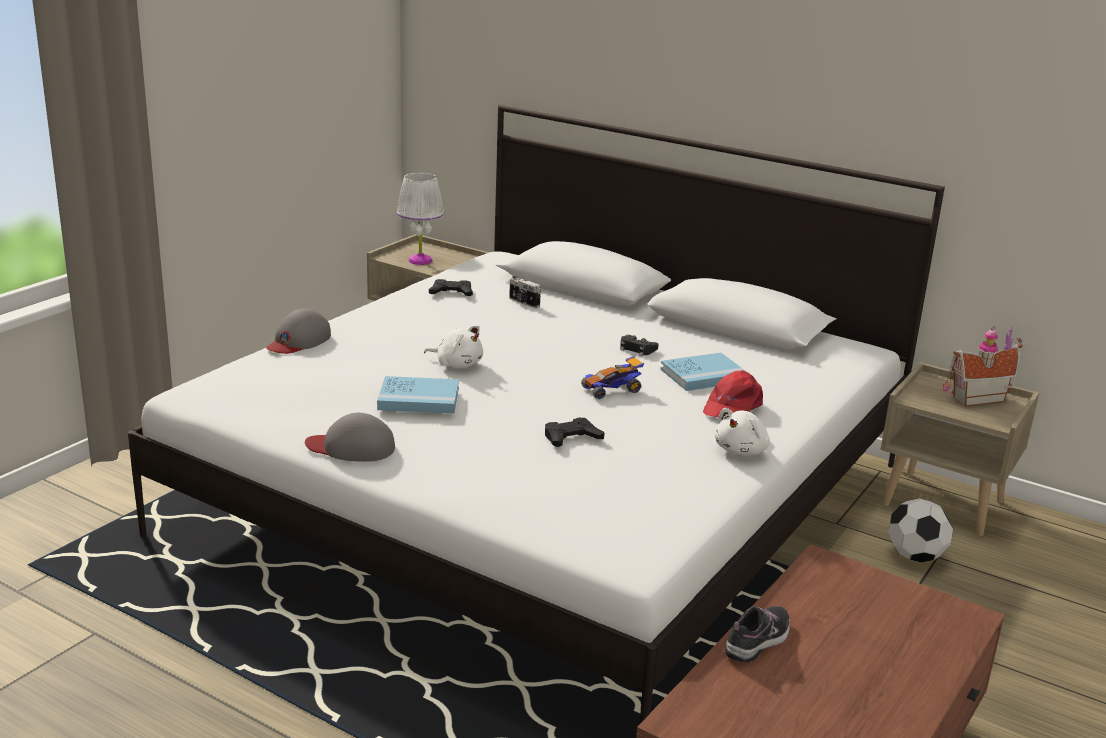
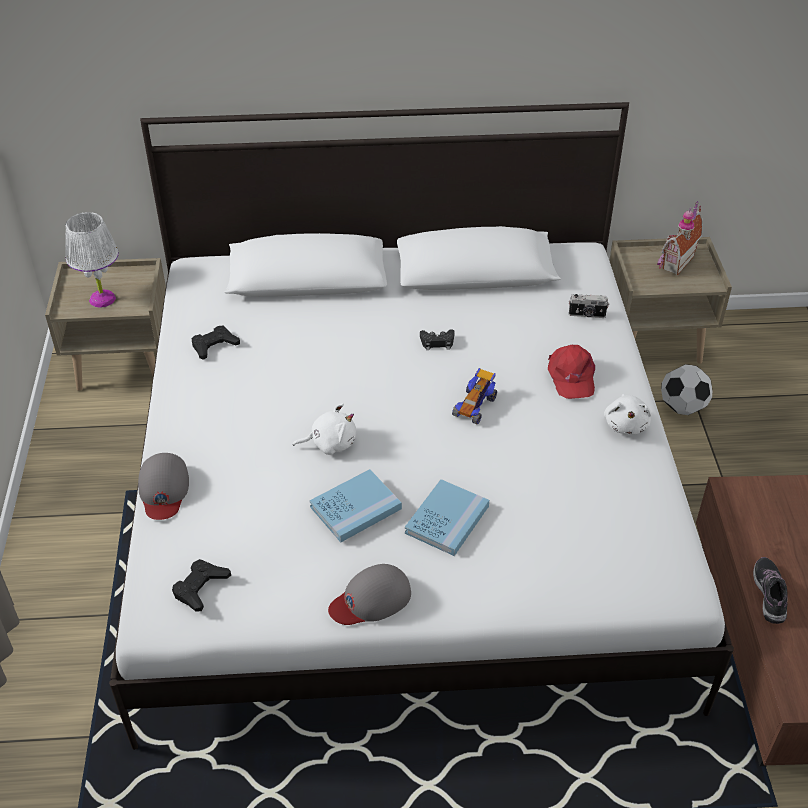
camera: 35 degrees left, 20 degrees up
camera [509,276,541,308] -> camera moved to [569,294,609,318]
black game controller [545,418,605,447] -> black game controller moved to [172,559,231,612]
blue book [660,352,747,391] -> blue book moved to [405,479,489,556]

